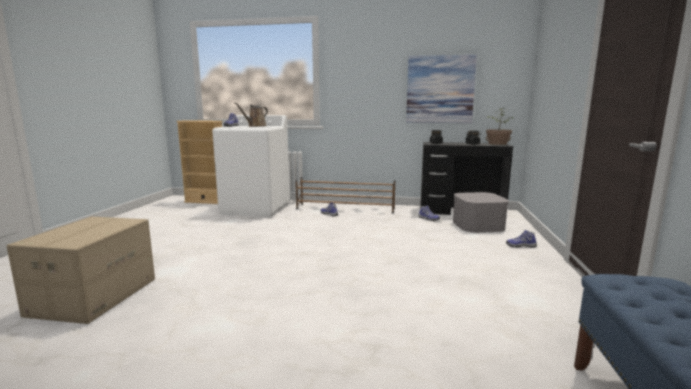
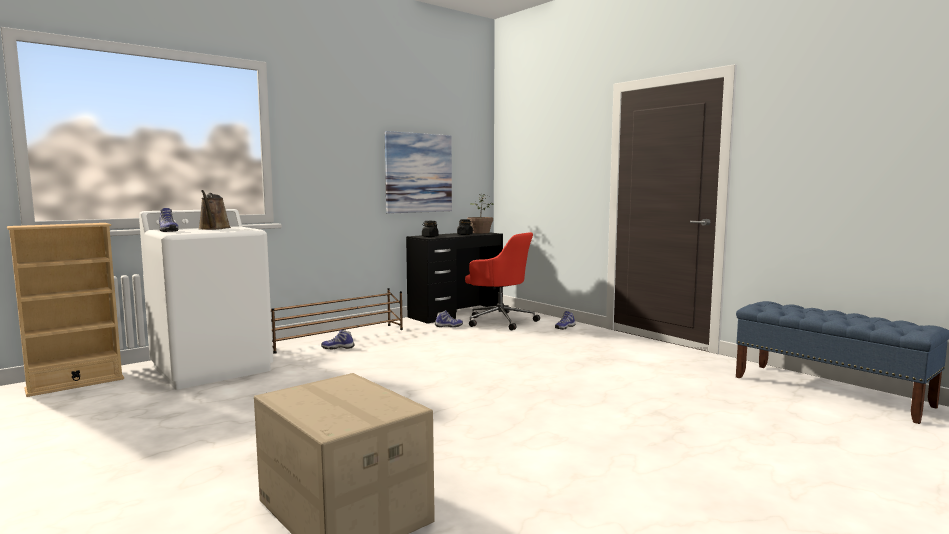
camera: 50 degrees left, 5 degrees down
grey storage box [453,192,509,233] -> red office chair [465,232,540,330]

